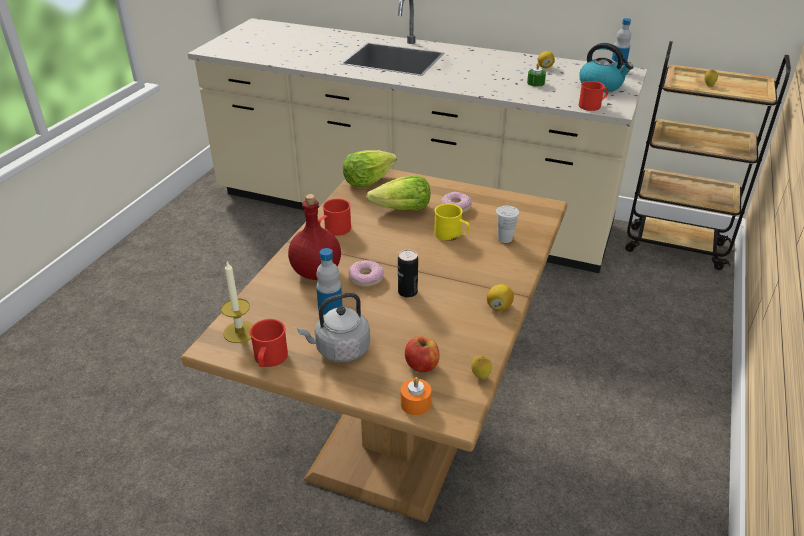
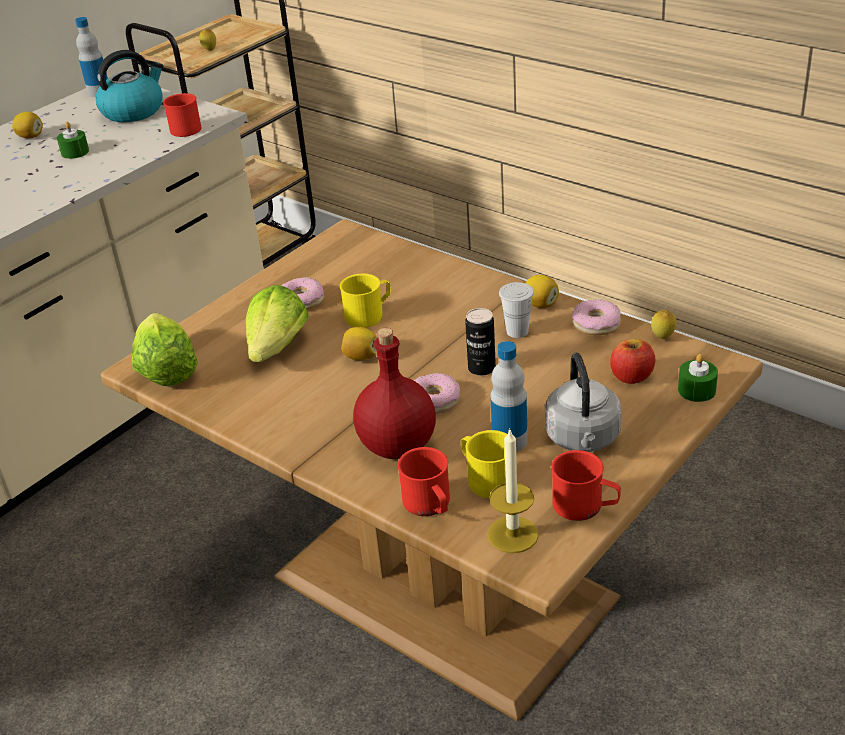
camera: 70 degrees left, 0 degrees up
red mug [318,199,351,236] -> red mug moved to [398,447,450,516]
orange candle [401,377,431,415] -> green candle [678,354,718,402]
white cup [496,206,520,243] -> white cup moved to [499,282,534,338]
none -> lemon [341,327,377,360]
none -> yellow mug [461,430,507,498]
none -> donut [572,299,621,335]

